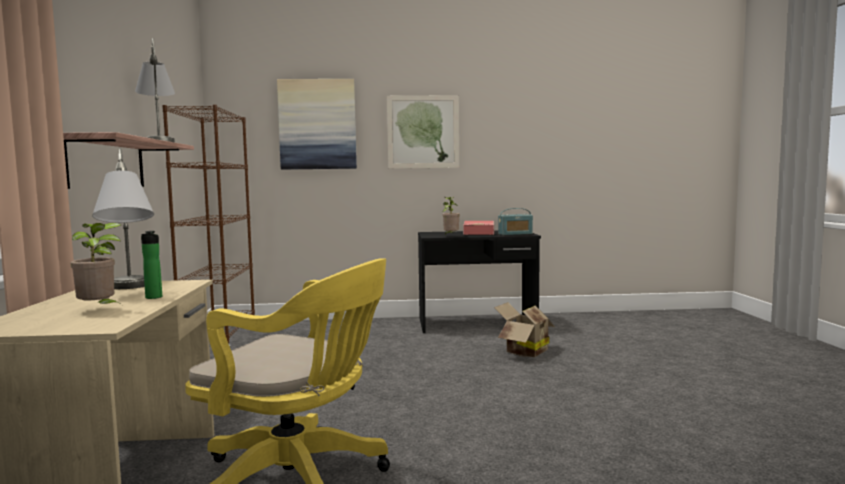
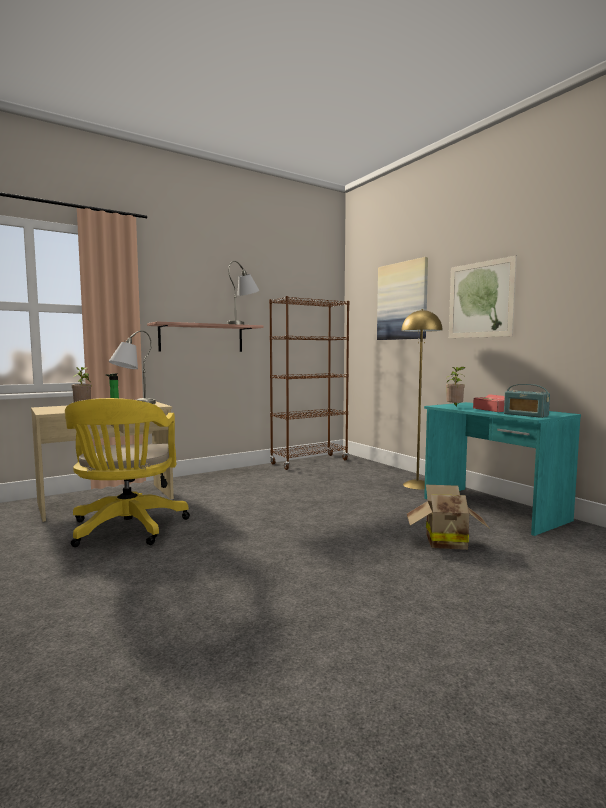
camera: 60 degrees right, 0 degrees up
black desk [418,231,541,333] -> turquoise desk [424,402,581,536]
none -> yellow floor lamp [401,309,442,490]

